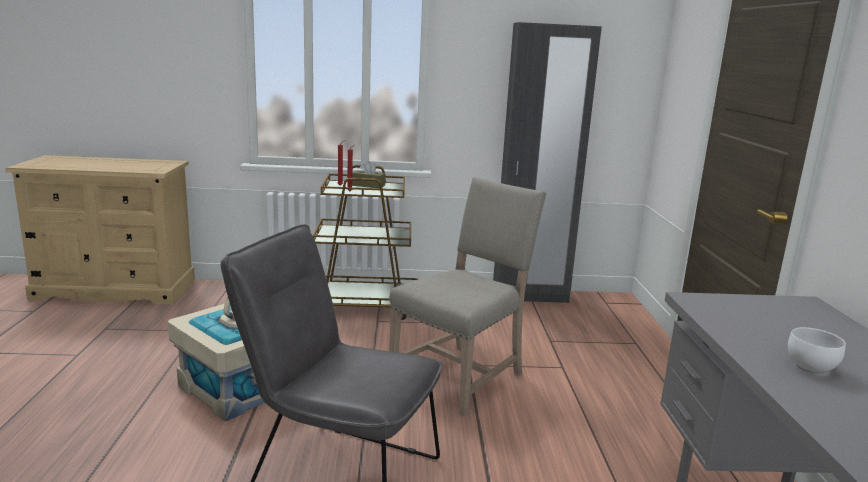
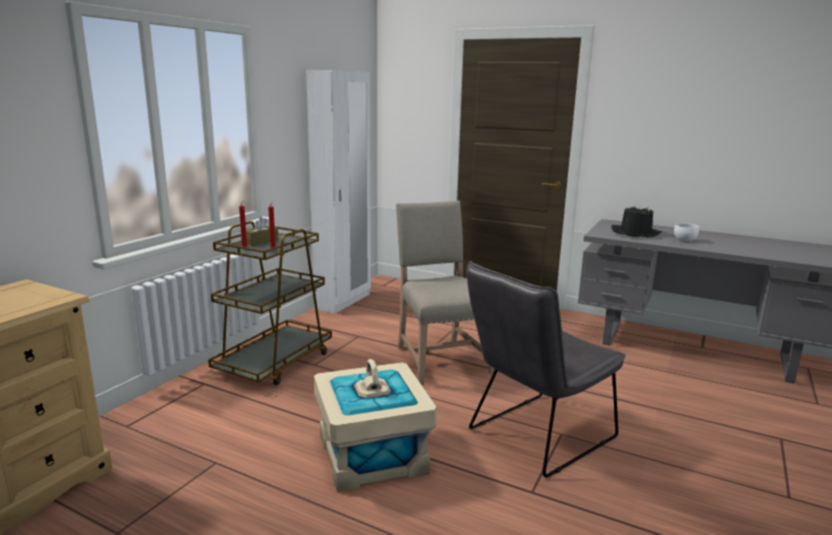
camera: 60 degrees left, 0 degrees up
black wardrobe [493,22,602,303] -> white wardrobe [306,70,371,314]
none -> black hat [611,205,662,237]

